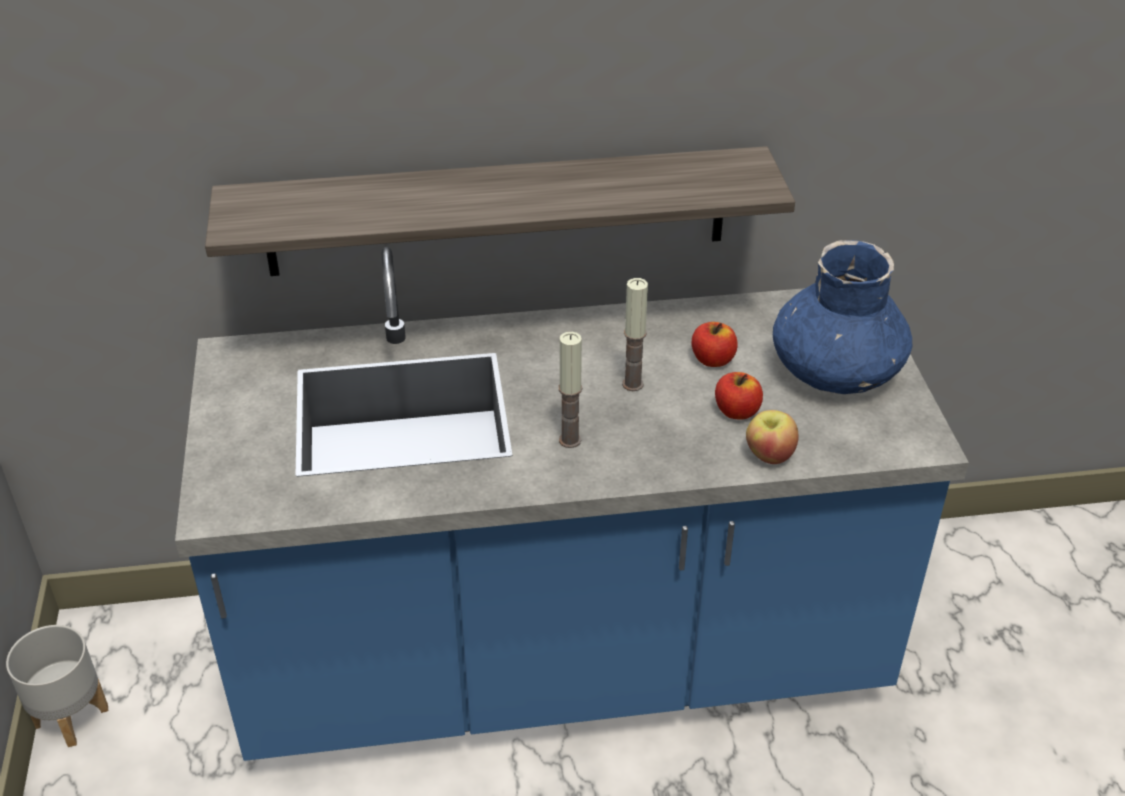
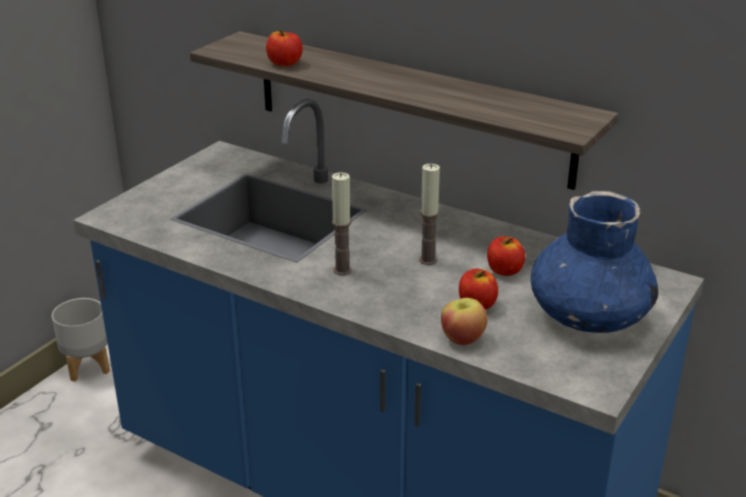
camera: 40 degrees right, 10 degrees down
none -> apple [266,30,303,66]

